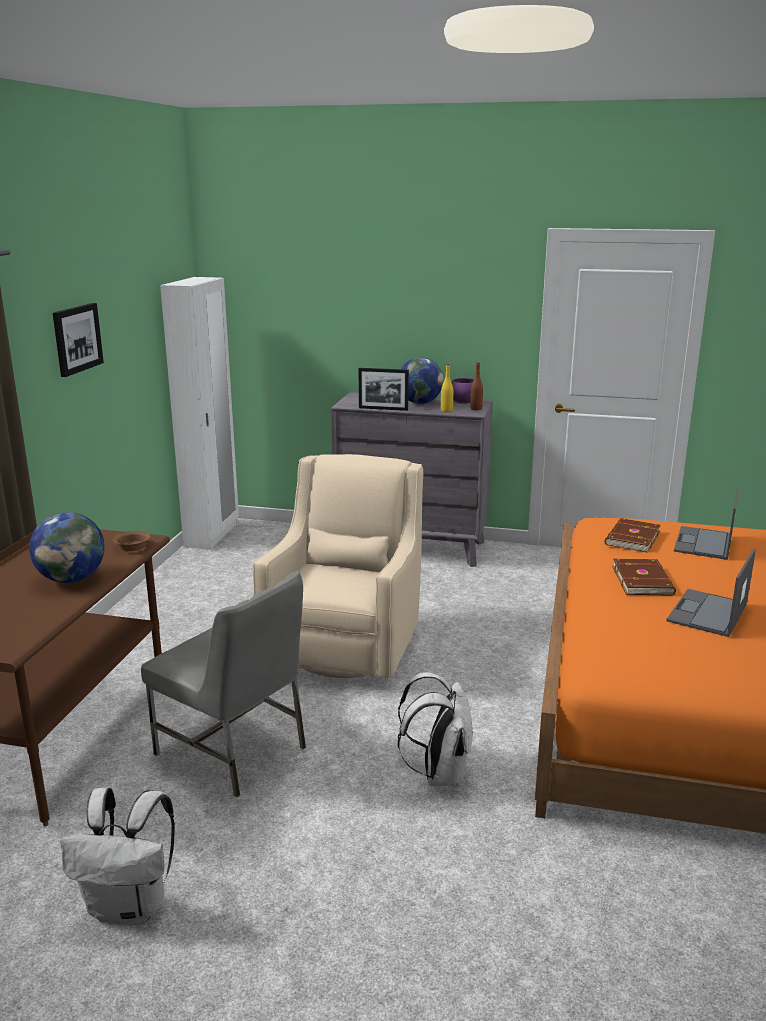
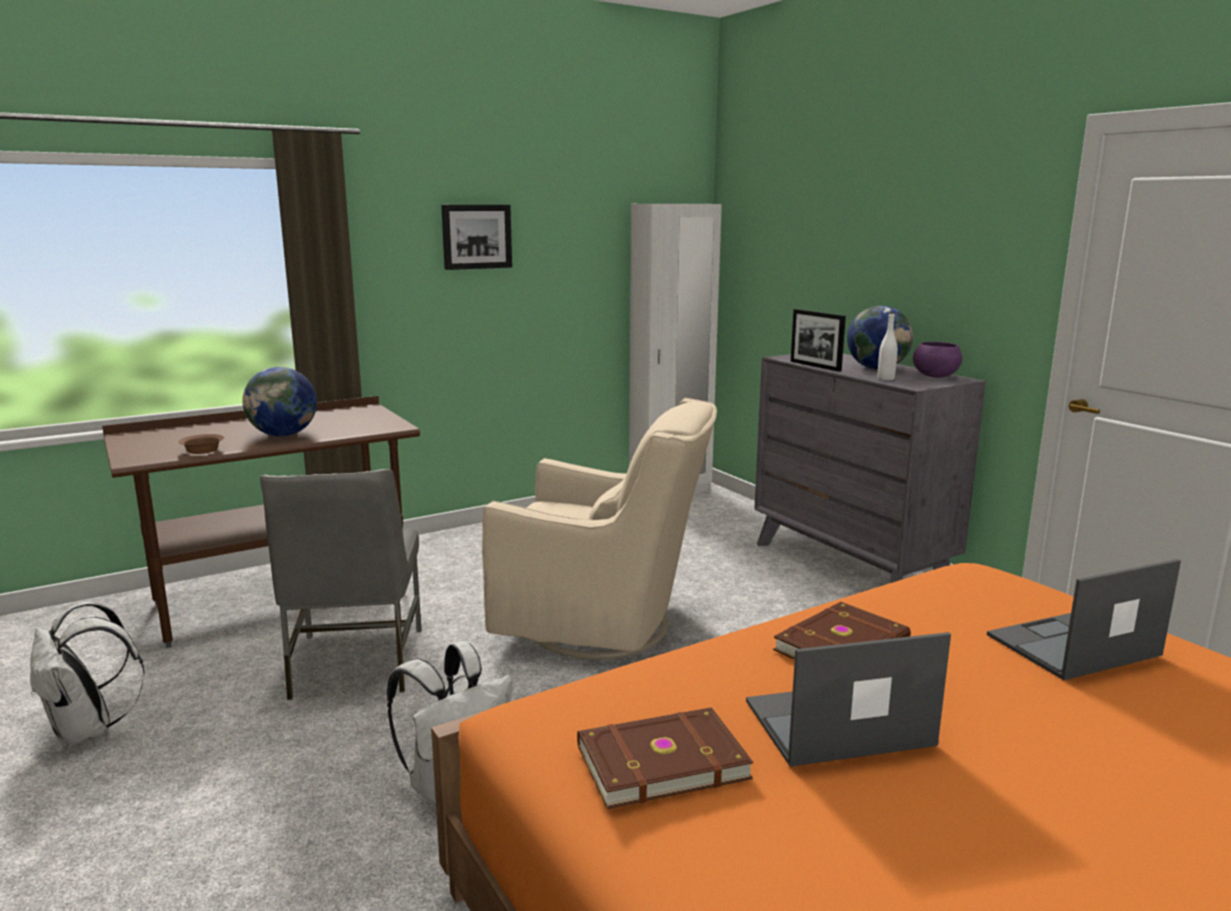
camera: 45 degrees right, 5 degrees down
brown bowl [113,531,151,551] -> brown bowl moved to [178,434,224,454]
beige armchair [253,454,423,679] -> beige armchair turned 45 degrees clockwise [482,398,717,660]
yellow bottle [441,364,453,412] -> white bottle [878,312,898,380]
brown bottle [470,362,483,410] -> none
brown book [605,518,661,553] -> brown book moved to [577,707,754,809]

